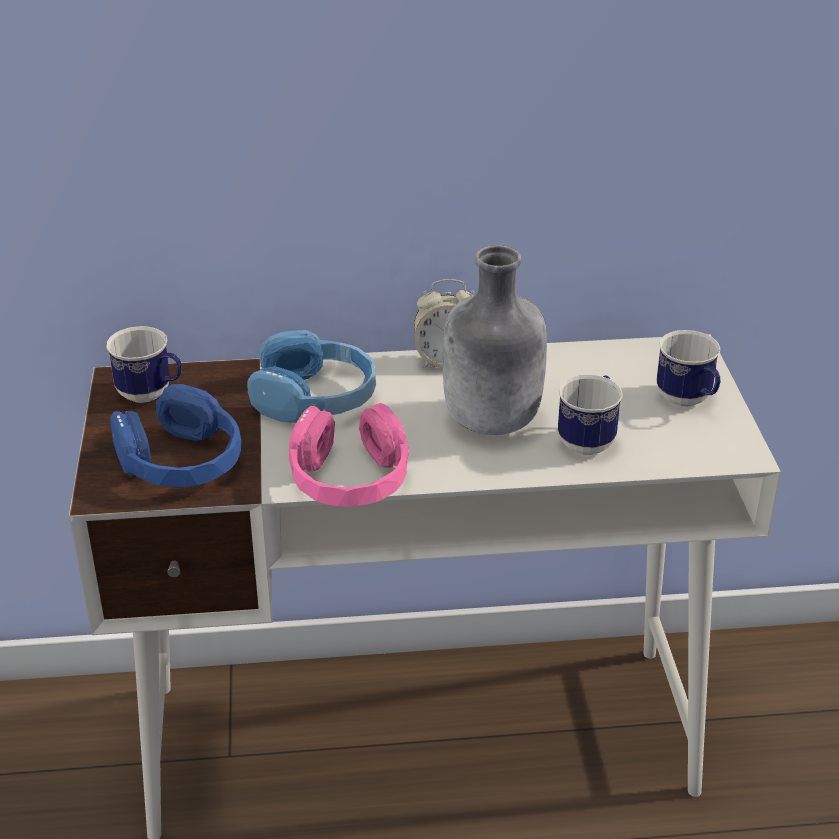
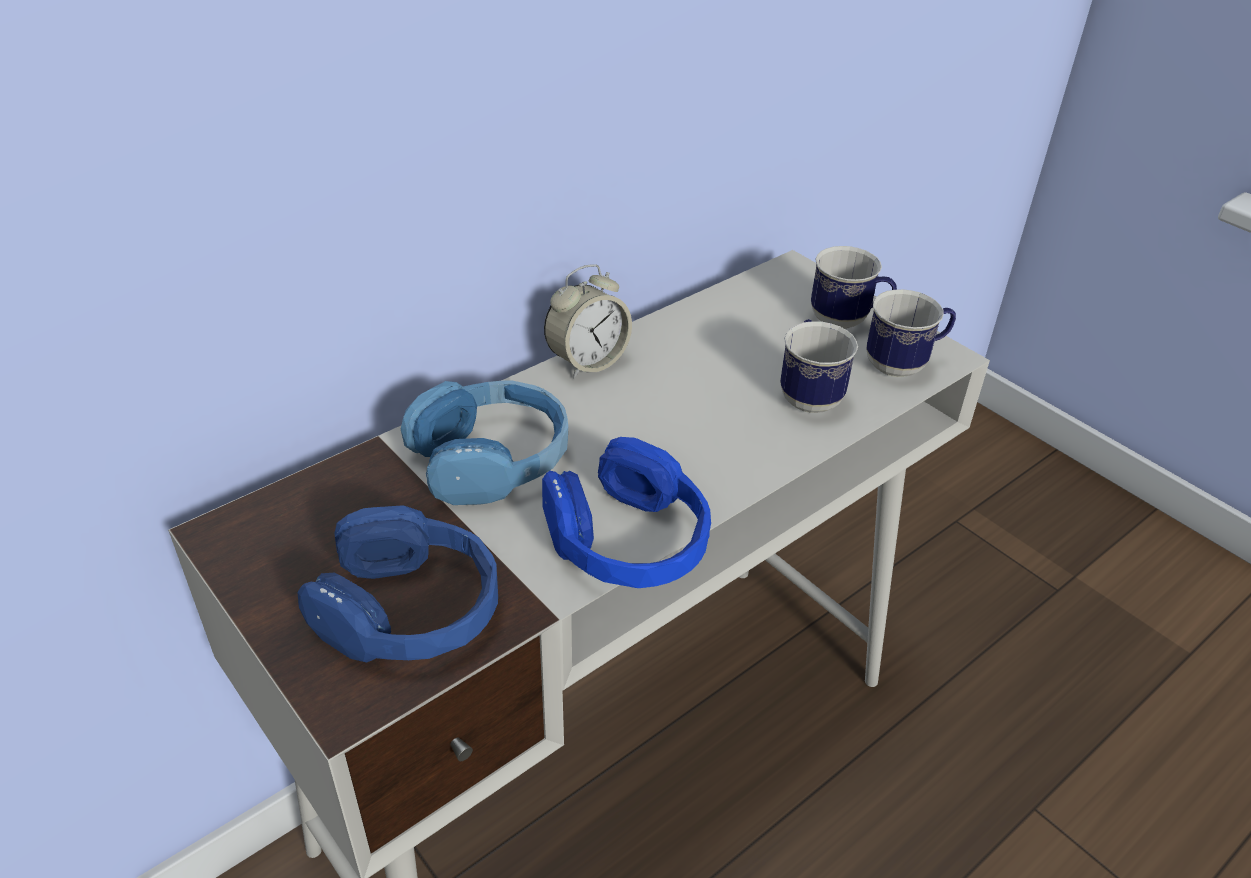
camera: 35 degrees left, 5 degrees up
mug [106,326,182,403] -> mug moved to [866,289,956,377]
pink headphones [289,403,409,507] -> blue headphones [542,437,711,588]
grey bottle [443,245,547,435] -> none

